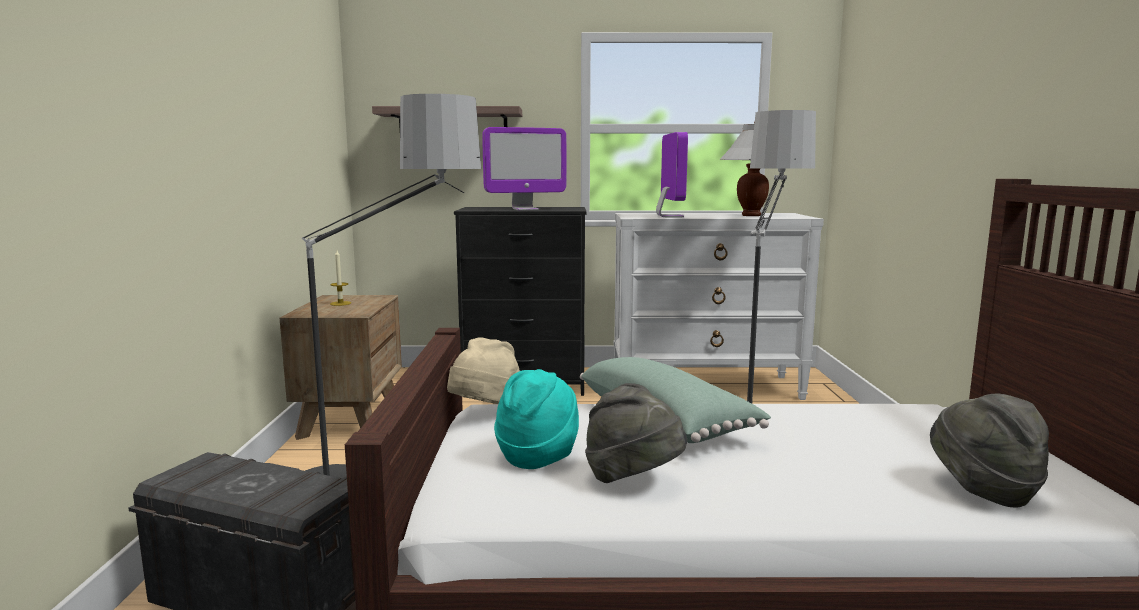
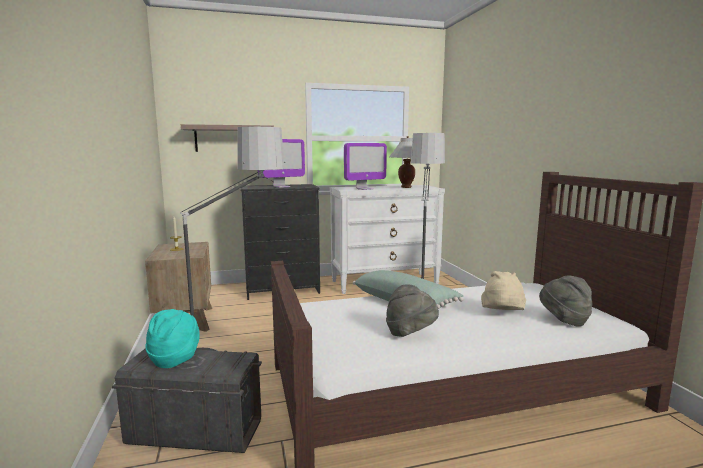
camera: 15 degrees left, 0 degrees up
beige hat [447,337,520,404] -> beige hat moved to [481,271,526,310]
turquoise hat [494,369,579,469] -> turquoise hat moved to [145,309,200,368]
monitor [656,132,688,217] -> monitor turned 75 degrees clockwise [344,143,387,190]

